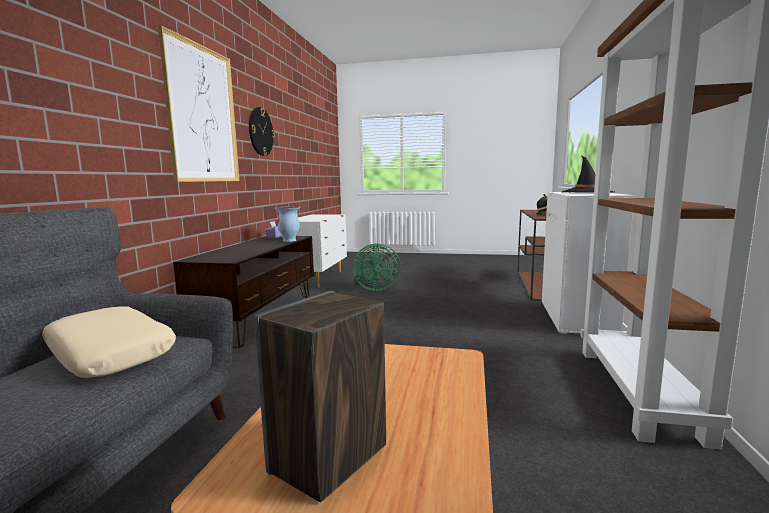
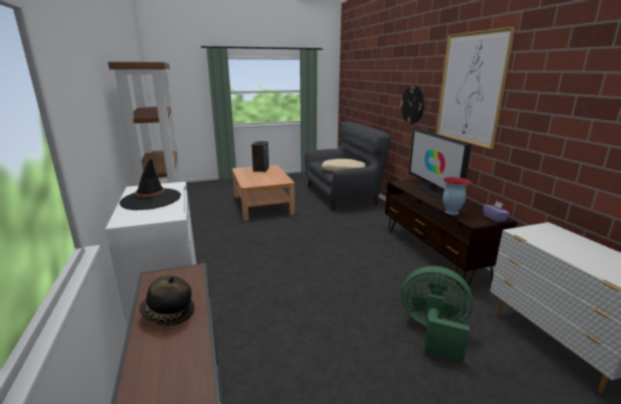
camera: 150 degrees right, 10 degrees up
wall clock [249,107,275,156] -> wall clock moved to [400,85,424,124]
green fan [352,243,401,291] -> green fan turned 60 degrees clockwise [401,266,473,363]
none -> television [409,127,471,198]

